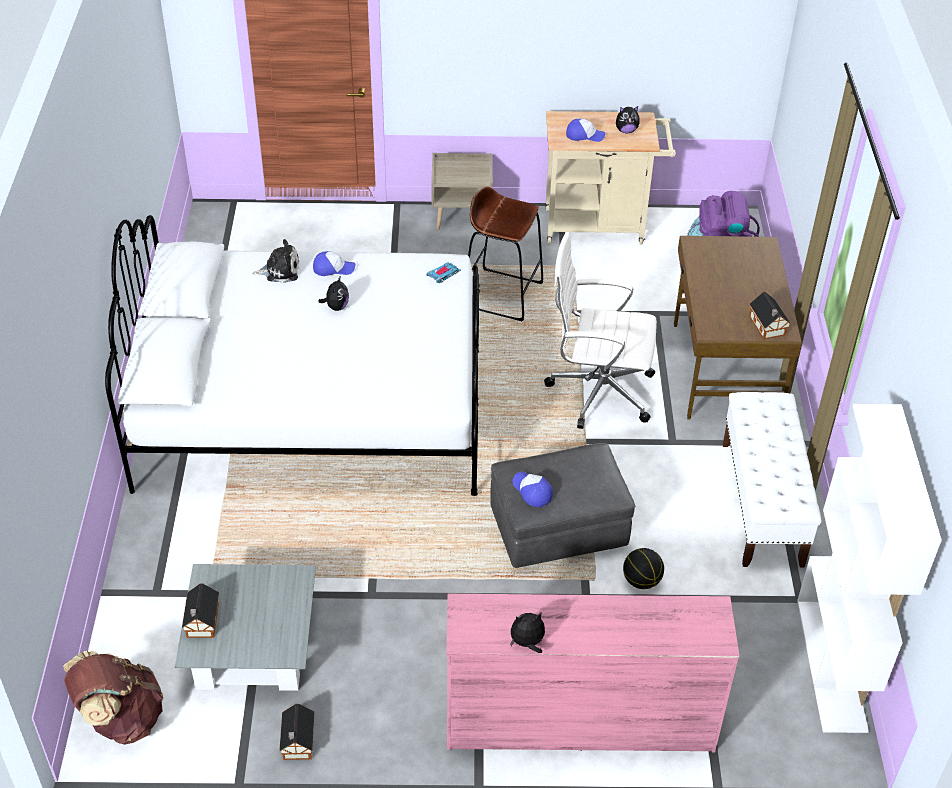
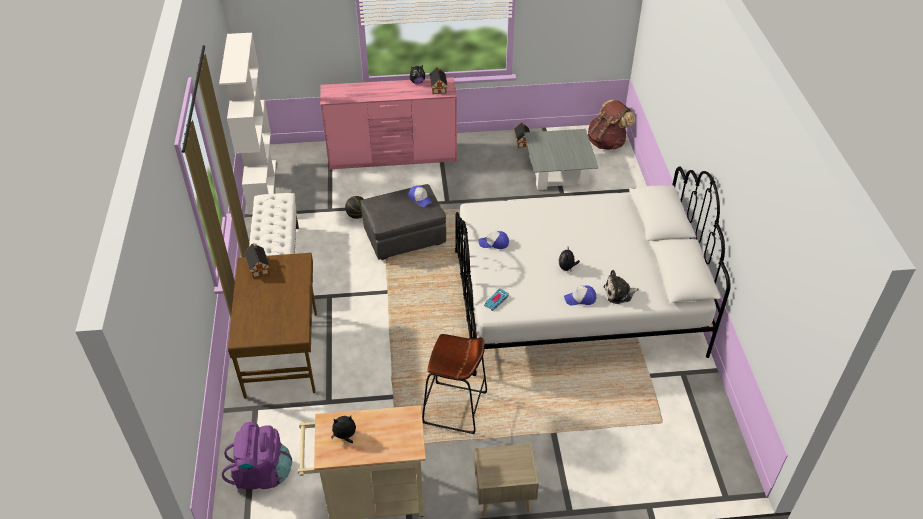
camera: 175 degrees right, 0 degrees up
toy house [182,583,219,638] -> toy house moved to [429,67,448,94]
white office chair [544,232,657,429] -> none
cap [566,119,606,142] -> cap moved to [479,231,509,249]

